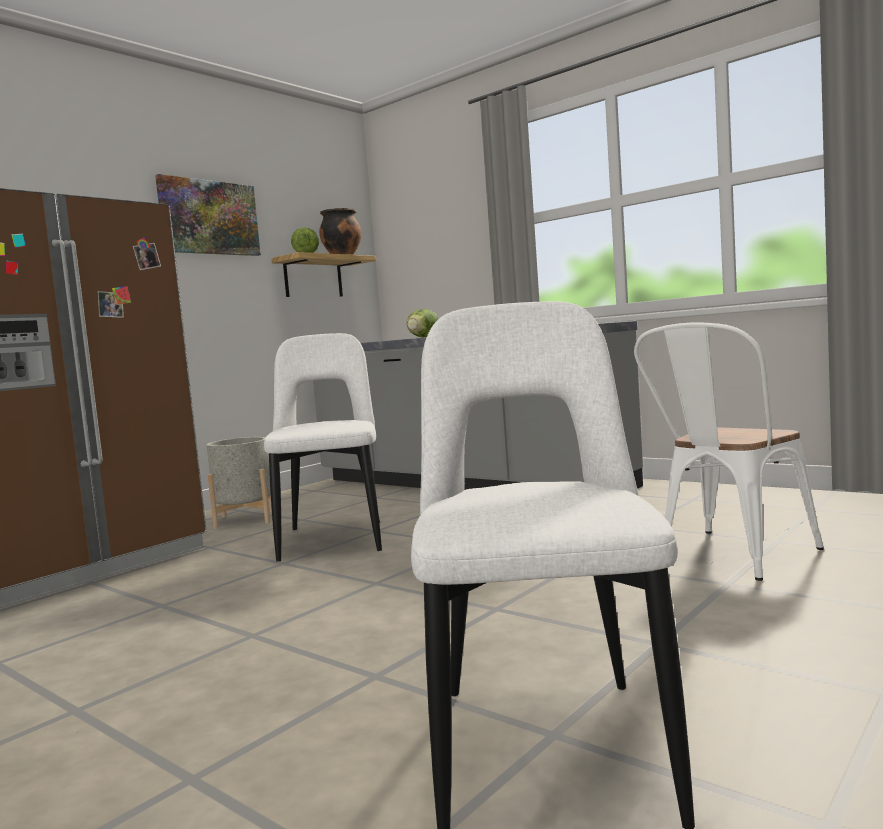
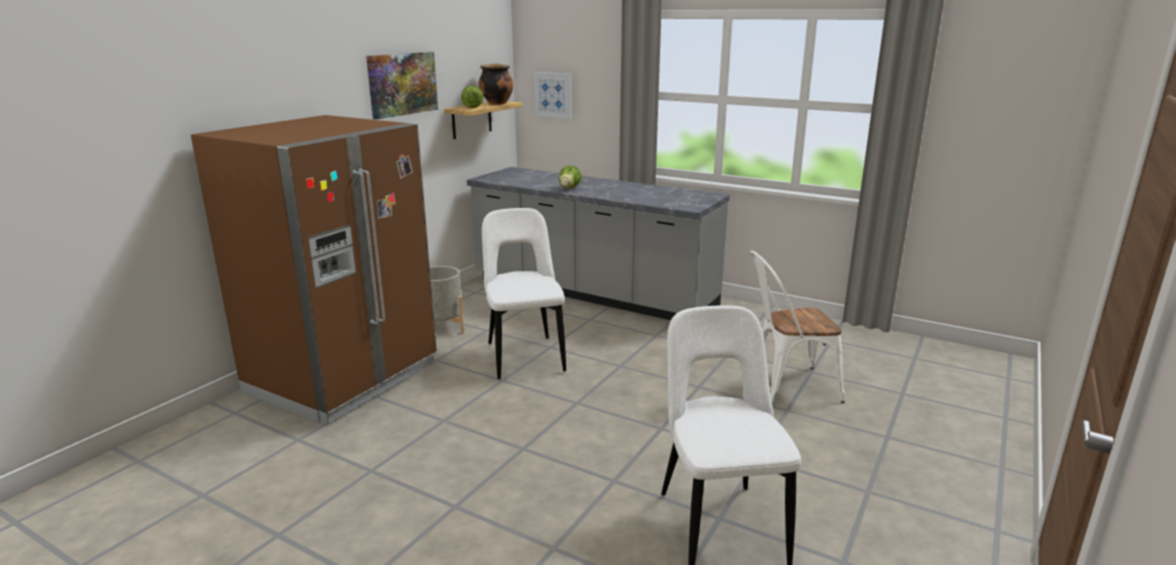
camera: 10 degrees left, 15 degrees up
white chair [634,323,824,581] -> white chair turned 45 degrees clockwise [750,250,845,405]
none -> picture [533,72,572,119]

